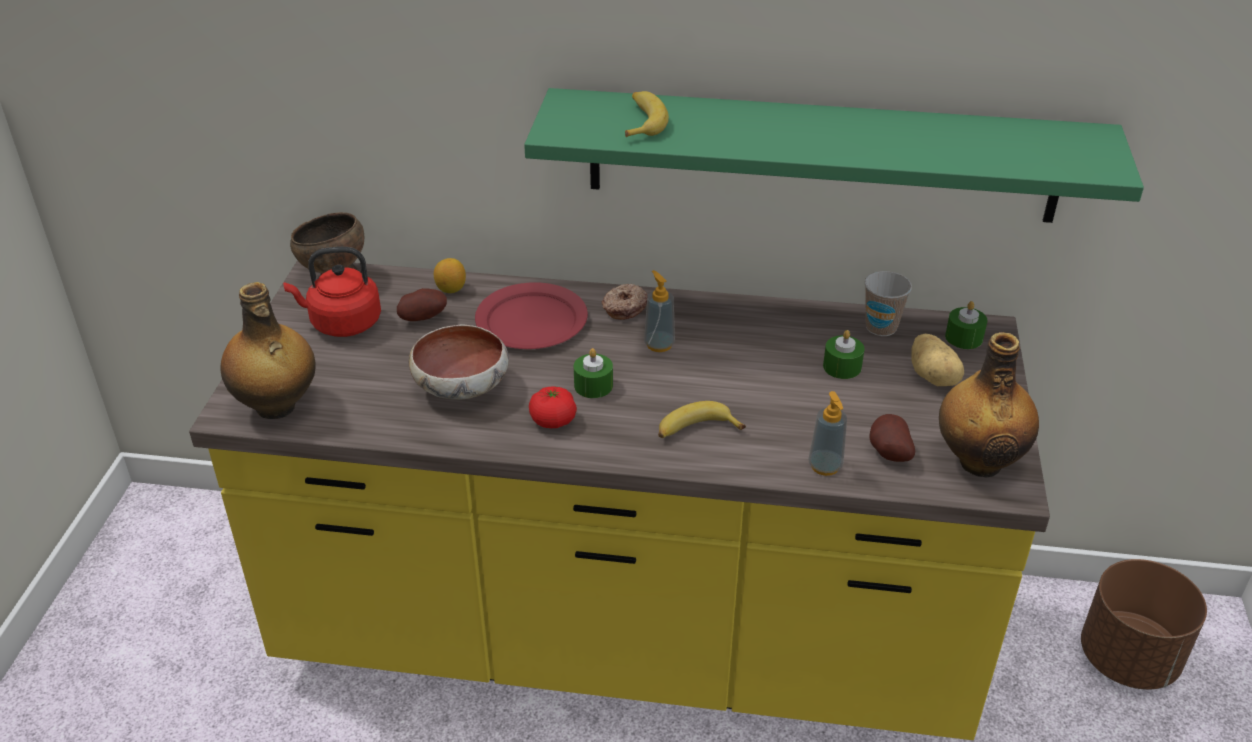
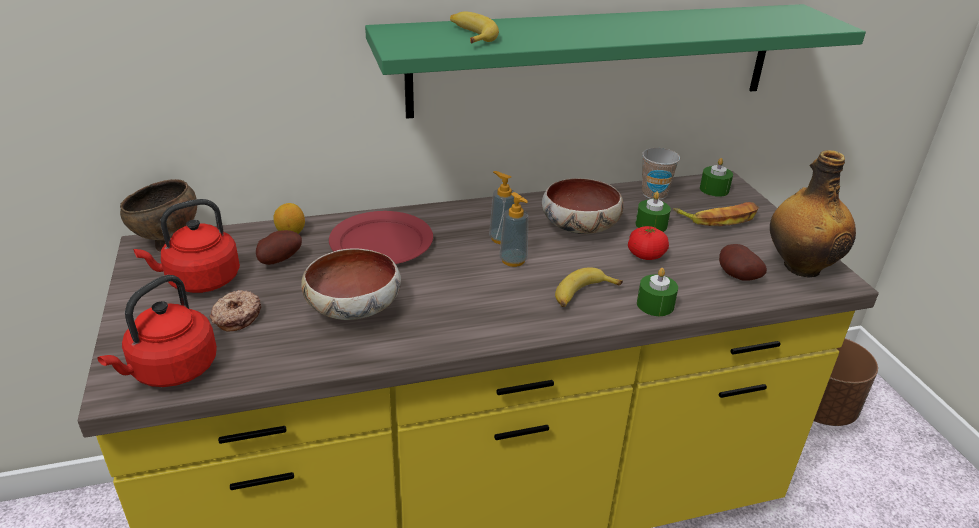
camera: 25 degrees left, 5 degrees down
bottle [221,282,316,419] -> red kettle [97,275,217,387]
tomato [529,386,577,428] -> tomato moved to [628,226,669,260]
green candle [574,348,613,398] -> green candle moved to [637,268,678,316]
donut [602,284,648,320] -> donut moved to [209,290,261,332]
soap dispenser [808,391,847,476] -> soap dispenser moved to [499,192,528,267]
potato [912,334,964,386] -> banana [673,202,759,226]
none -> bowl [542,178,623,234]

